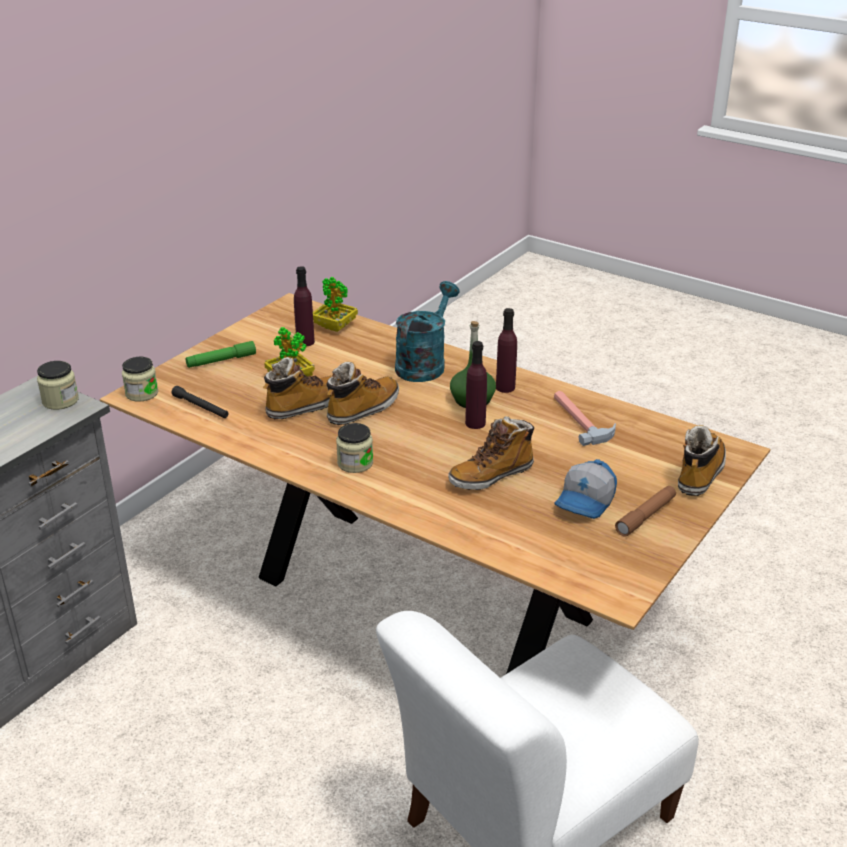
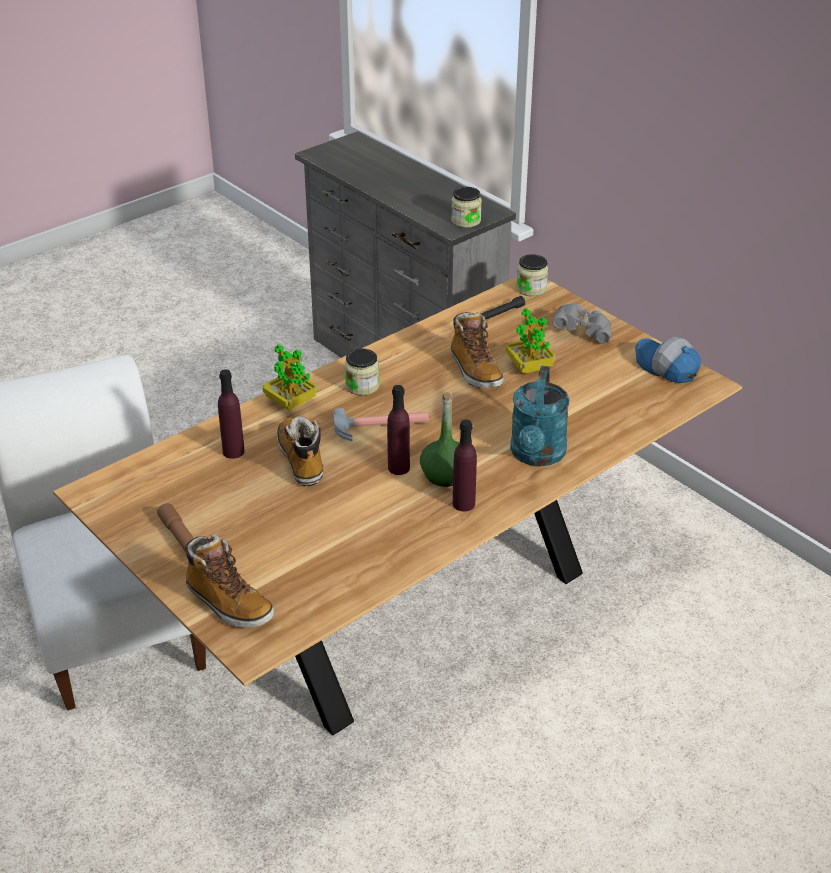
camera: 105 degrees right, 5 degrees up
green flashlight [186,341,256,368] -> grey binoculars [552,304,611,344]
purple bottle [294,266,315,346] -> purple bottle moved to [218,369,244,459]
potted plant [313,277,358,332] -> potted plant moved to [263,344,318,411]
boot [326,362,399,425] -> none
turquoise watering can [395,281,460,382] -> turquoise watering can turned 60 degrees clockwise [510,366,570,466]
hammer [554,391,616,446] -> hammer moved to [333,408,428,441]
cap [554,459,617,519] -> cap moved to [635,337,701,383]

